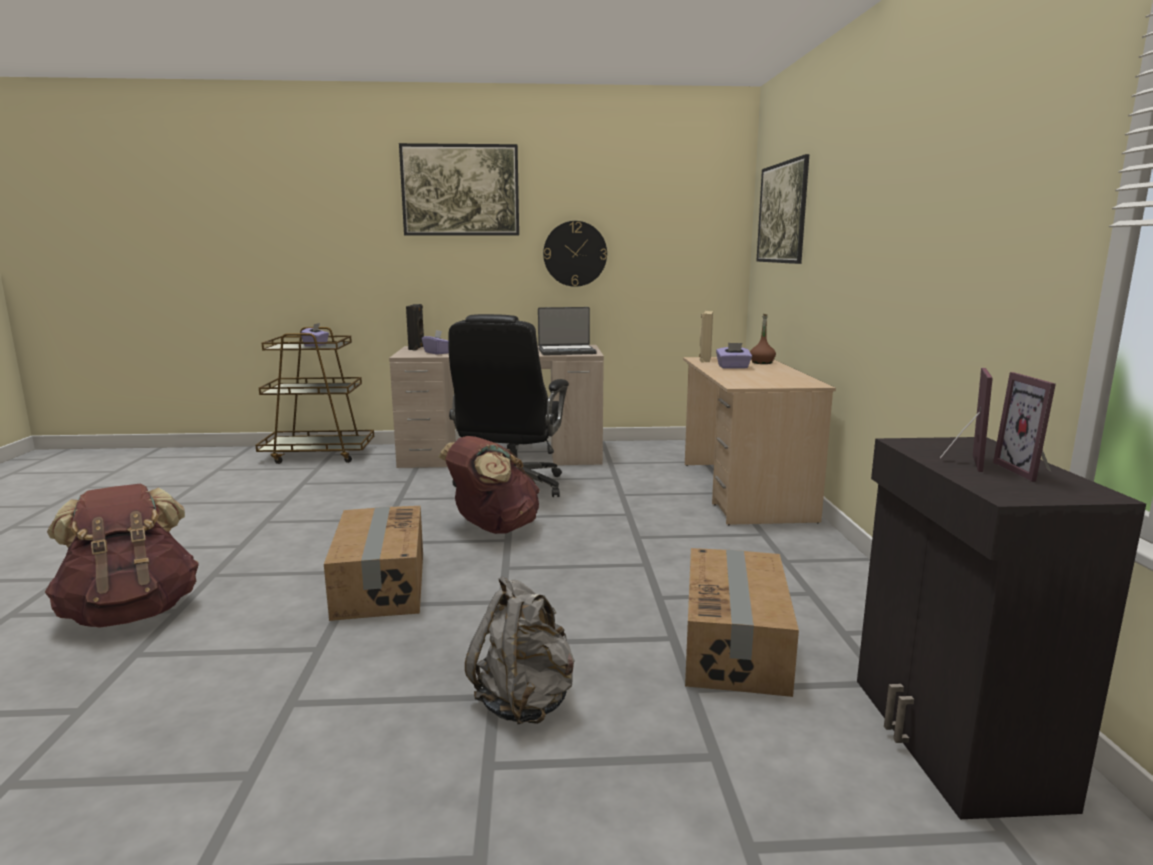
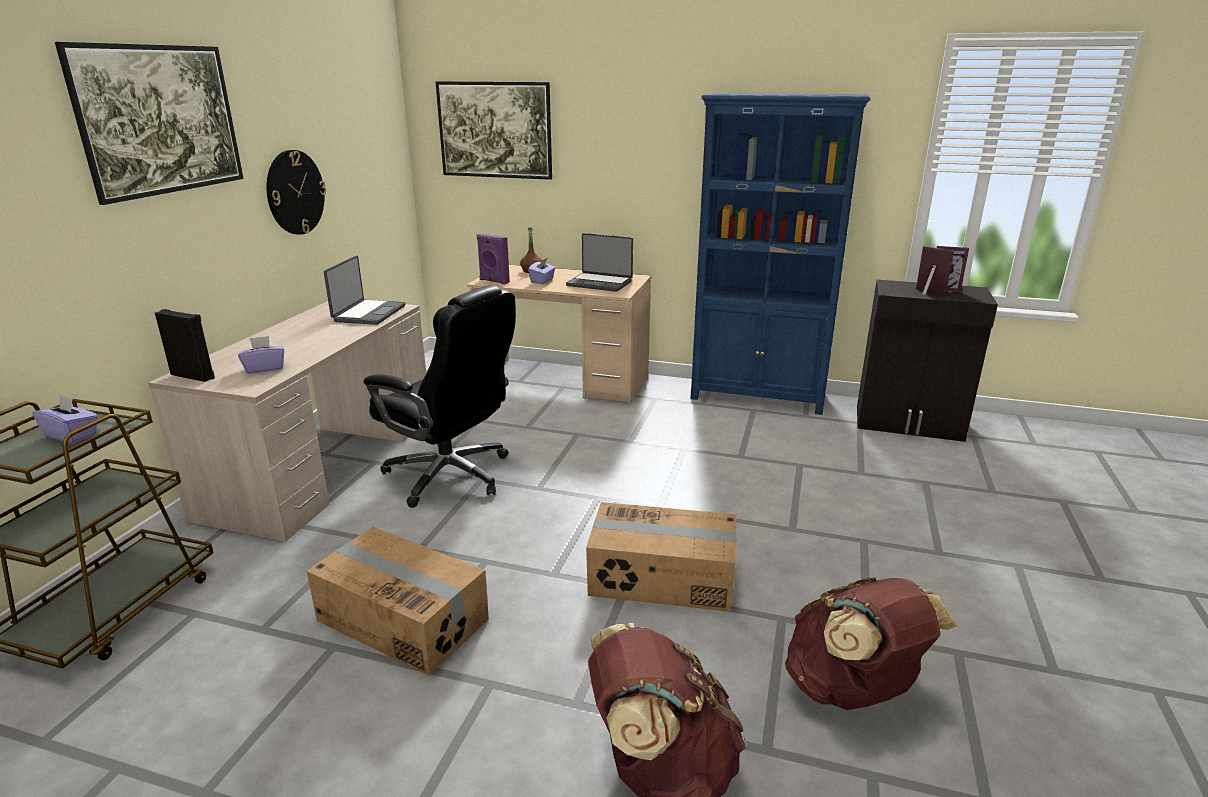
camera: 70 degrees left, 10 degrees up
brown backpack [438,436,540,534] -> brown backpack moved to [785,577,958,710]
grey backpack [465,576,575,725] -> none
cardboard box [685,548,799,697] -> cardboard box moved to [306,527,489,676]
beige speaker [699,311,713,363] -> purple speaker [477,233,510,284]
none -> laptop [566,233,633,292]
none -> blue bookcase [690,93,871,415]

